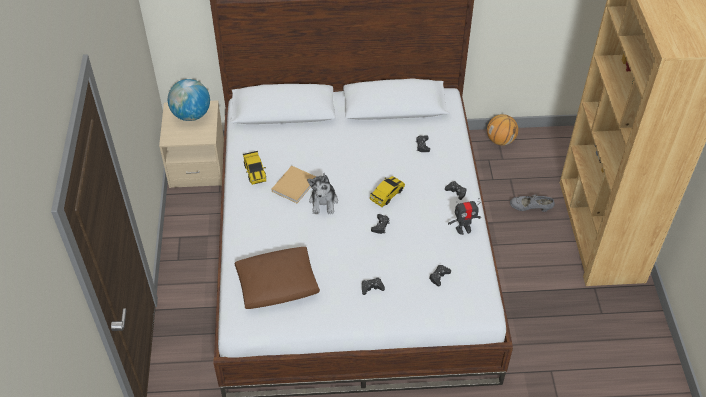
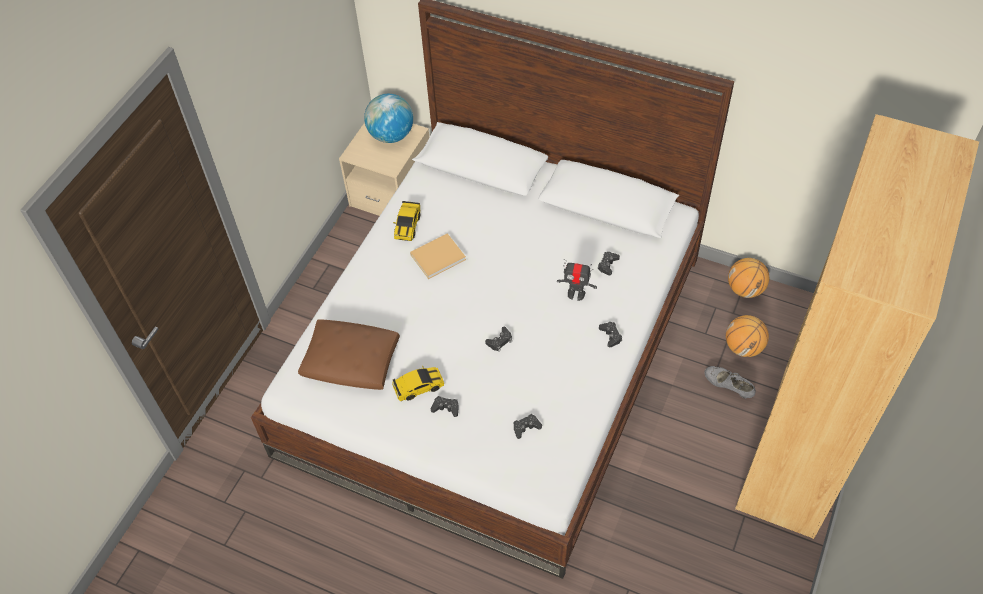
camera: 30 degrees right, 5 degrees up
plush toy [307,174,338,214] -> none
toy car [370,176,405,207] -> toy car moved to [392,366,444,401]
toy robot [448,198,481,235] -> toy robot moved to [557,259,597,301]
none -> basketball [726,315,769,357]

